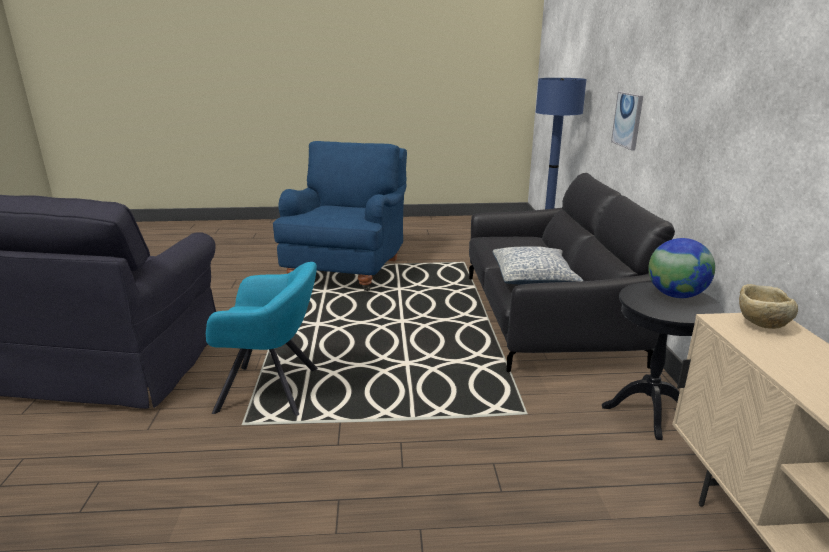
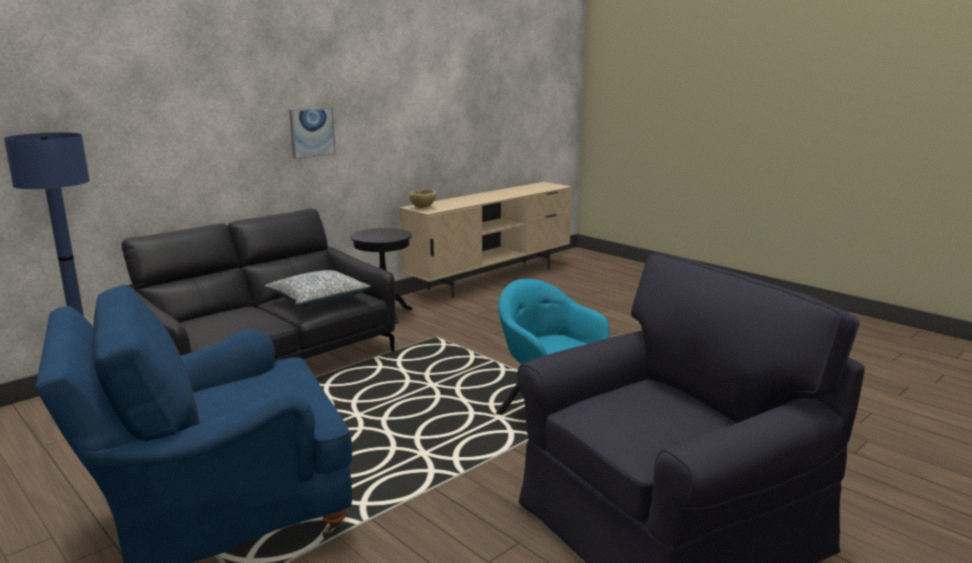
camera: 130 degrees left, 5 degrees down
picture [611,92,643,150] -> picture moved to [289,107,336,159]
globe [648,238,715,298] -> none

